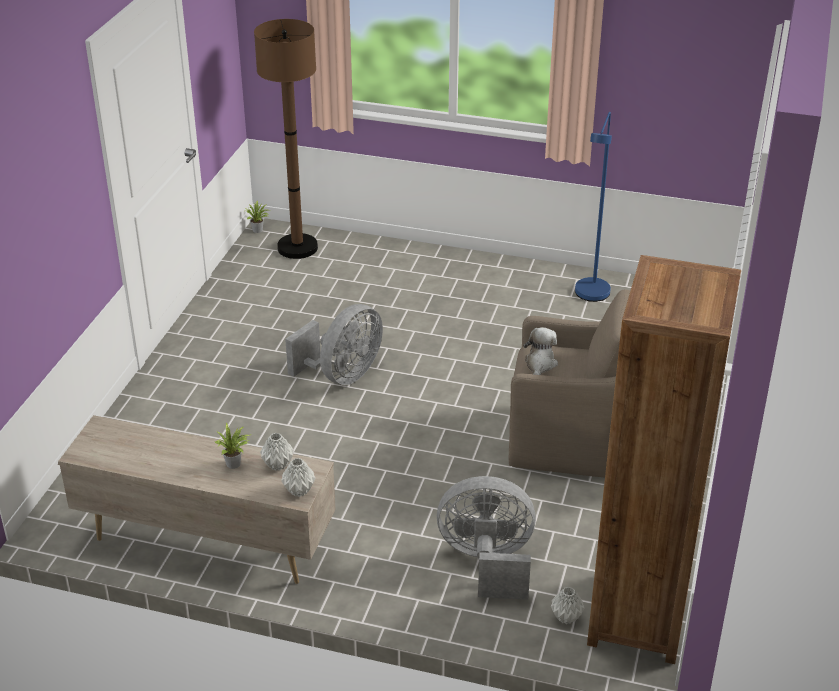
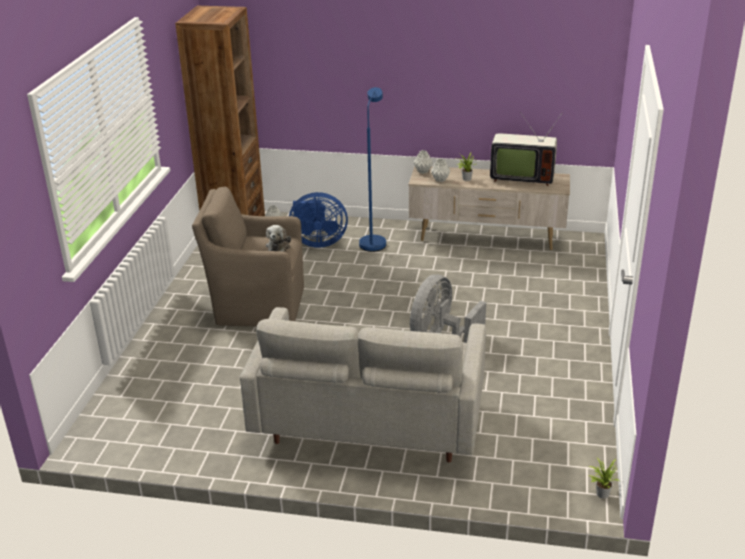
camera: 175 degrees right, 5 degrees down
brown floor lamp [254,19,318,259] -> none
grey fan [437,476,536,600] -> blue fan [289,192,348,248]
blue floor lamp [575,112,612,302] -> blue floor lamp moved to [359,87,386,252]
none -> grey sofa [240,307,486,462]
none -> television [490,112,562,186]

